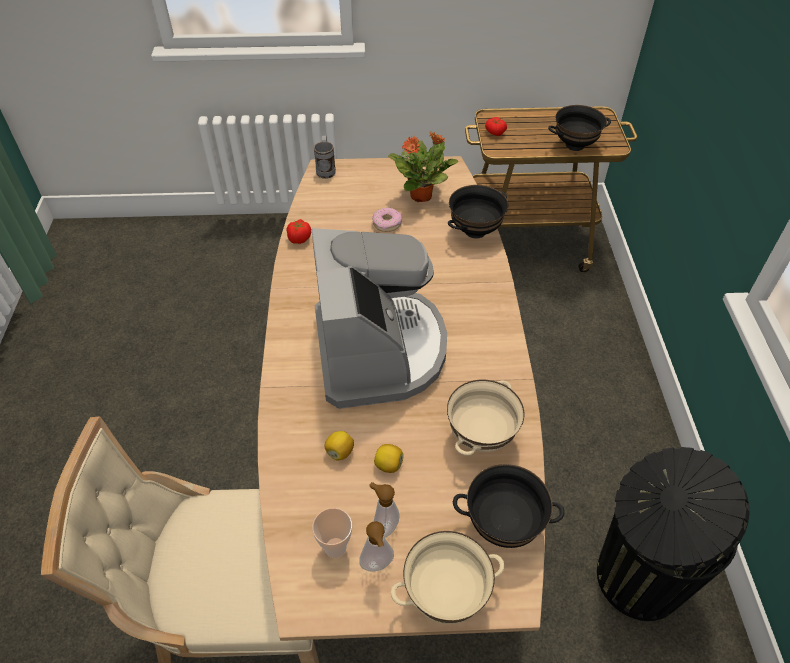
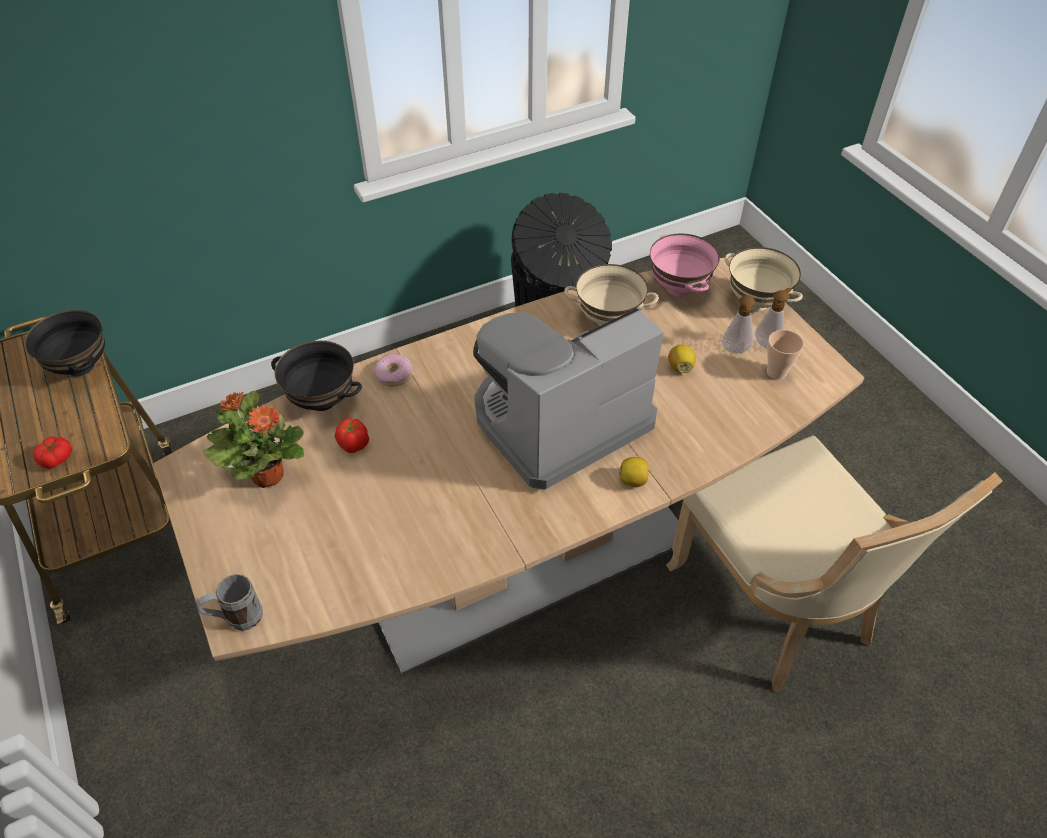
camera: 115 degrees left, 0 degrees up
tomato [287,219,311,244] -> tomato moved to [335,418,369,453]
lemon [325,431,354,461] -> lemon moved to [619,457,649,487]
donut [372,208,402,232] -> donut moved to [373,354,413,386]
black bowl [453,464,565,548] -> pink bowl [650,234,720,296]

